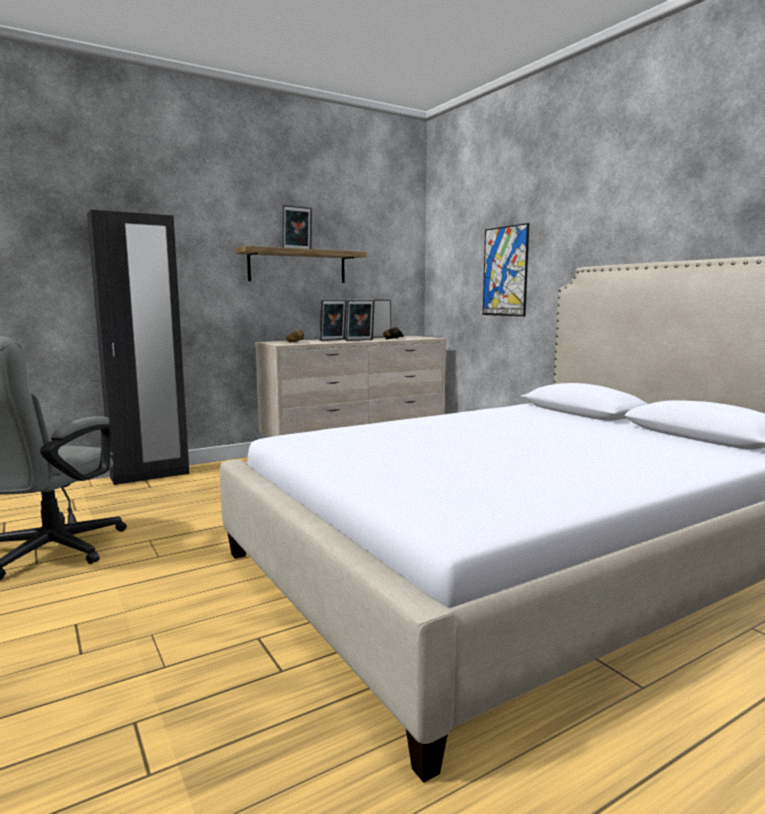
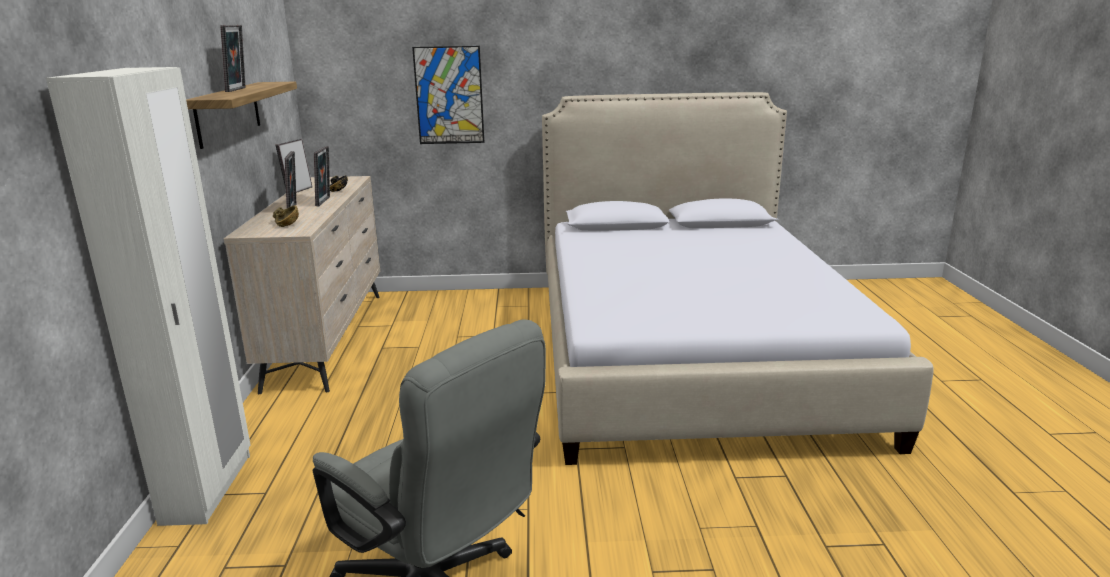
camera: 60 degrees left, 10 degrees up
black wardrobe [87,210,189,485] -> white wardrobe [46,67,250,526]

